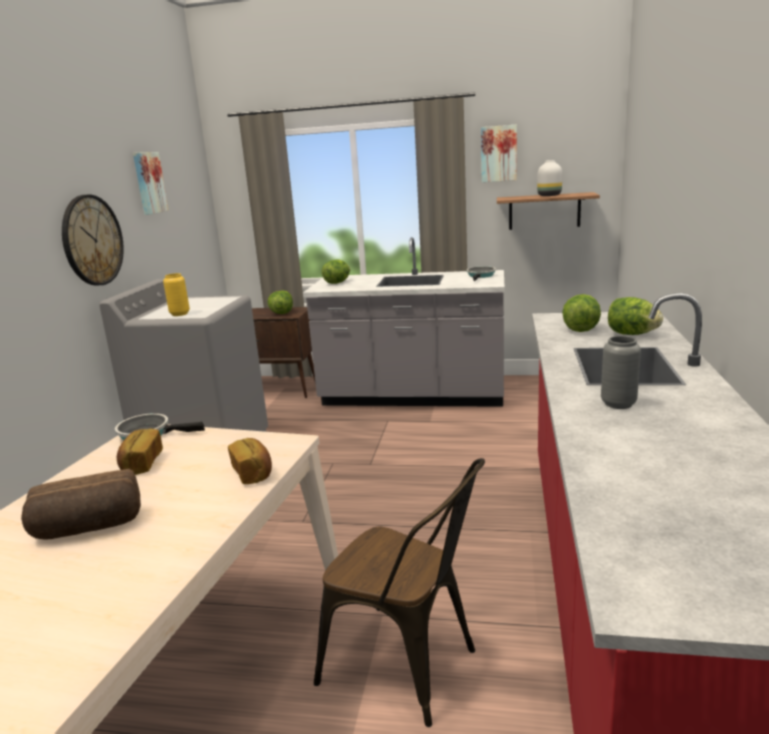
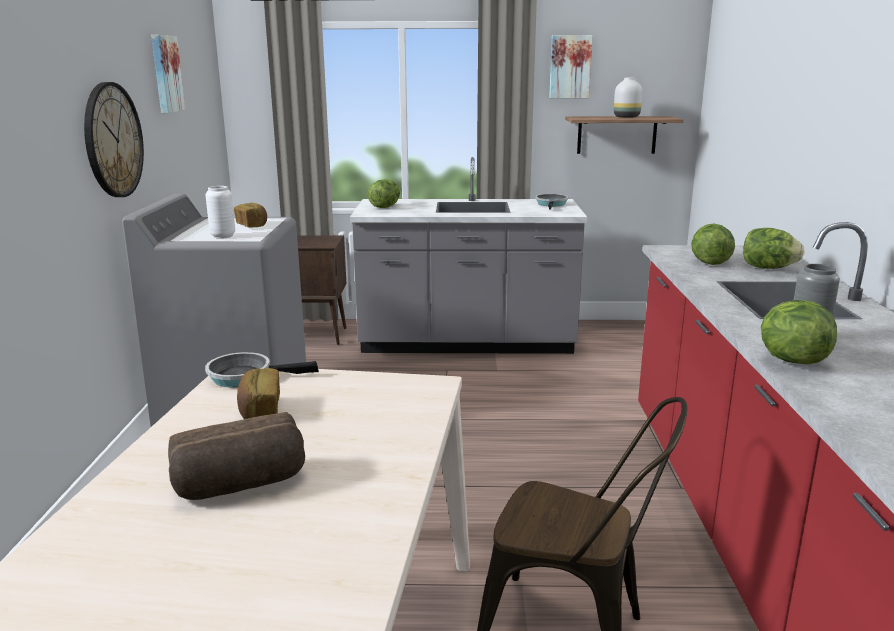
camera: 10 degrees left, 0 degrees up
yellow vase [163,273,190,316] -> white vase [205,186,235,239]
bread [228,438,272,484] -> bread moved to [234,203,267,227]
lettuce [268,290,293,314] -> lettuce moved to [761,300,837,364]

